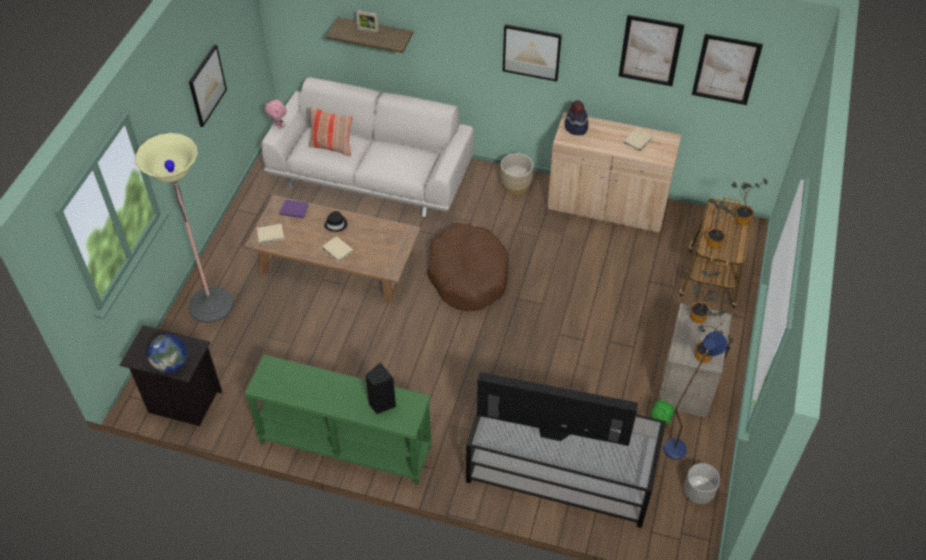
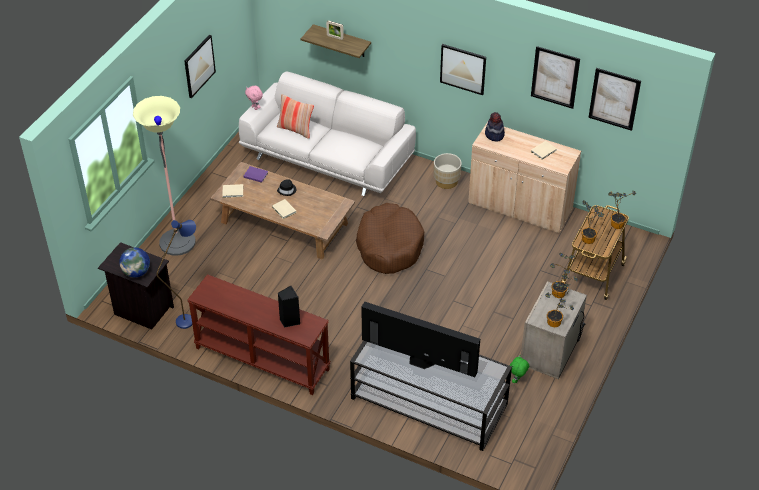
camera: 10 degrees right, 5 degrees down
green console table [244,355,432,485] -> brown console table [187,274,330,395]
blue floor lamp [663,332,727,460] -> blue floor lamp moved to [156,220,196,329]
grey planter [684,463,720,504] -> none

